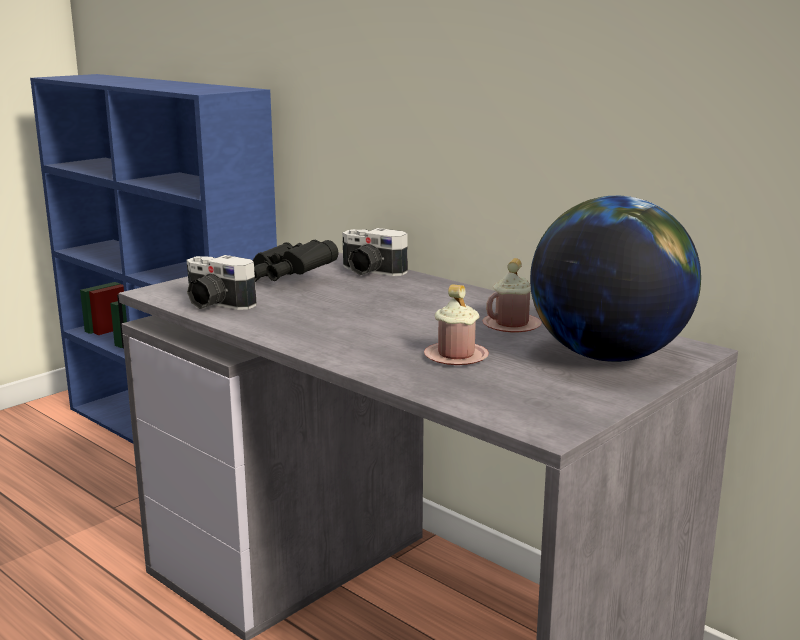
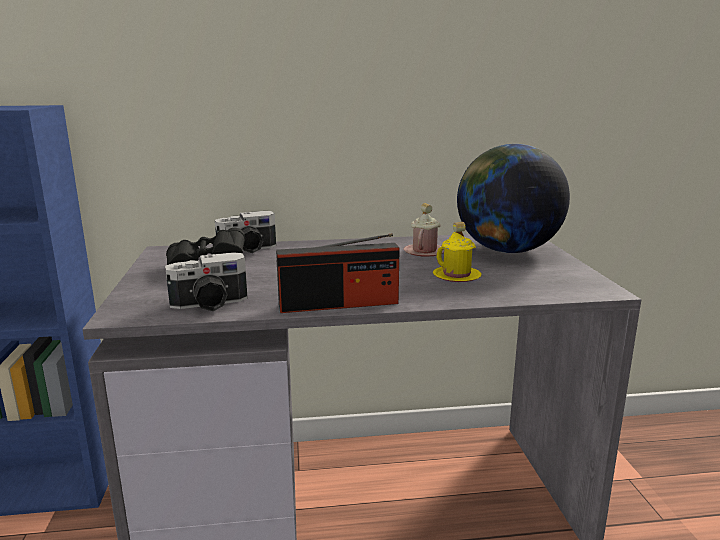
camera: 50 degrees left, 0 degrees up
pink mug [424,284,489,365] -> yellow mug [433,222,482,282]
none -> radio [276,233,399,313]

